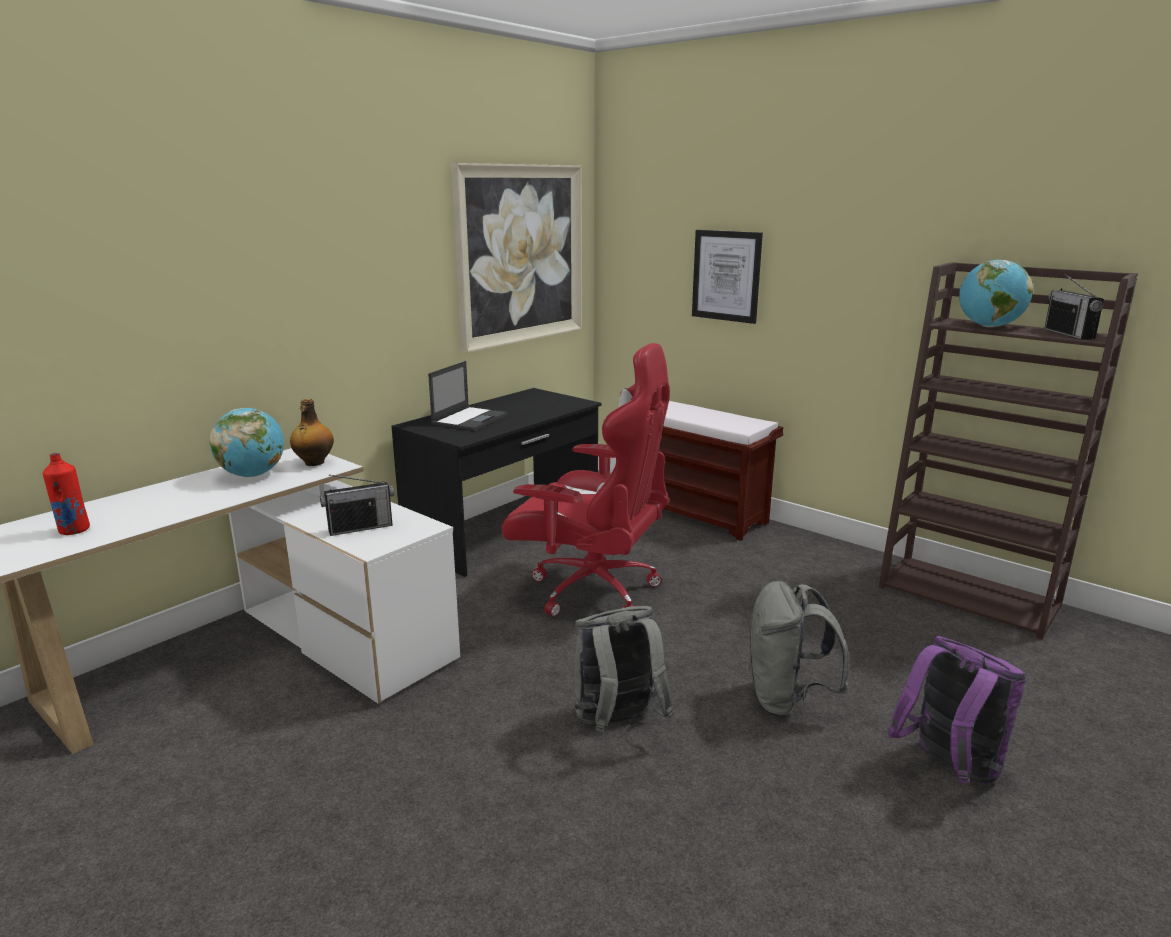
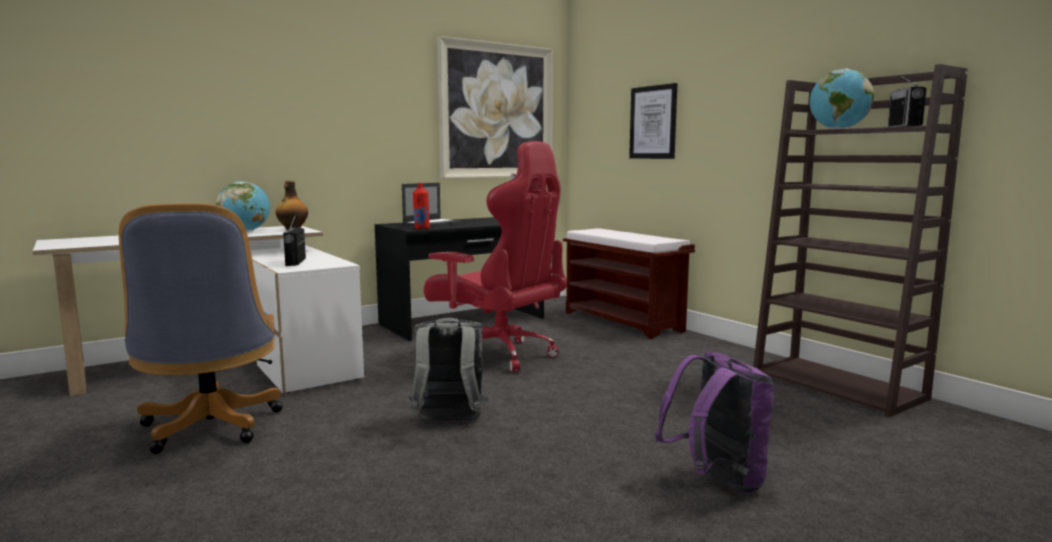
camera: 15 degrees right, 10 degrees down
red bottle [43,453,90,535] -> red bottle moved to [413,183,430,229]
radio [320,474,394,536] -> radio turned 90 degrees clockwise [283,215,306,266]
grey backpack [747,581,849,718] -> none
none -> blue office chair [119,203,282,454]

